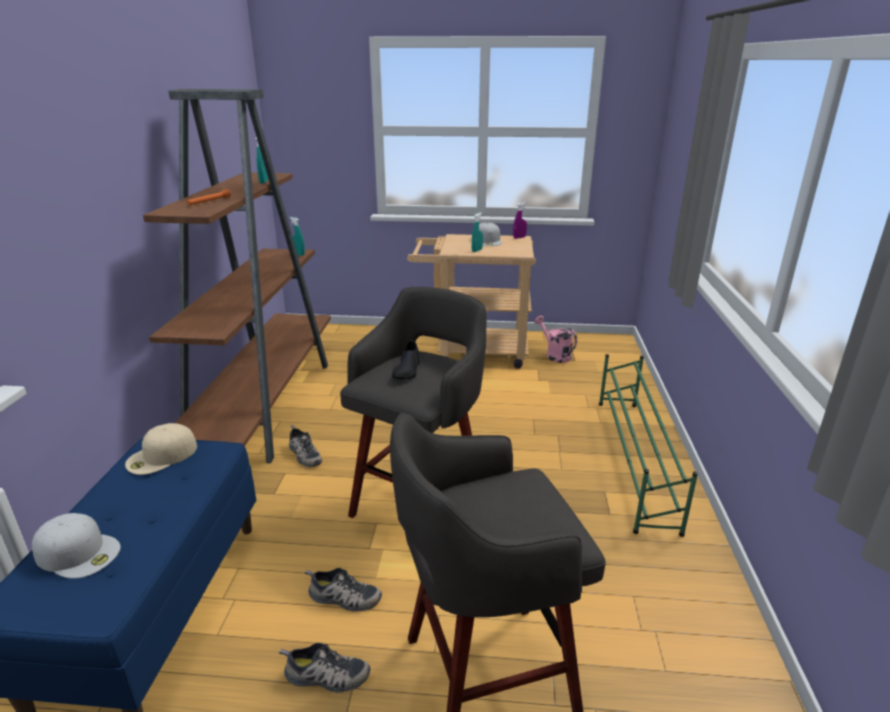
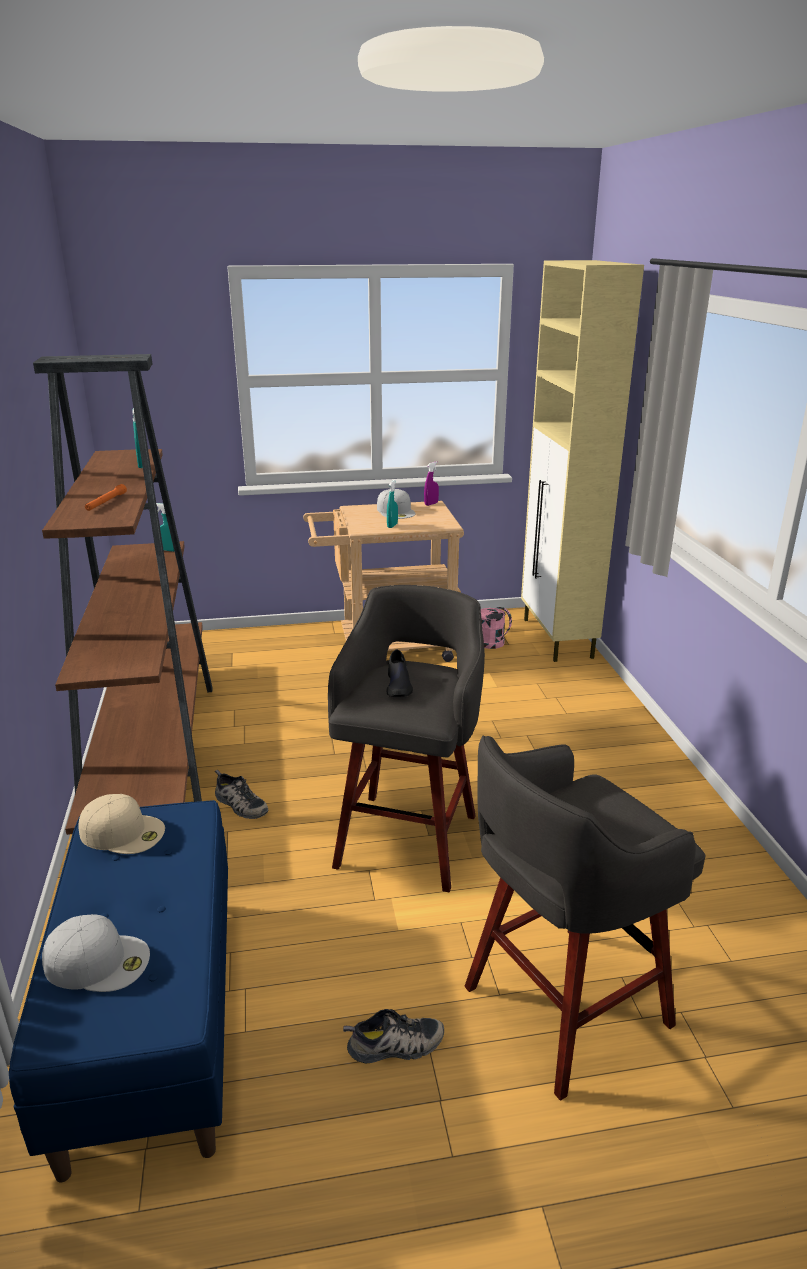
camera: 15 degrees left, 0 degrees up
beige cap [125,423,197,475] -> beige cap turned 105 degrees counterclockwise [78,794,165,854]
shoe [305,568,382,612] -> none
green shoe rack [599,354,698,537] -> none
none -> beige cabinet [521,260,644,662]

